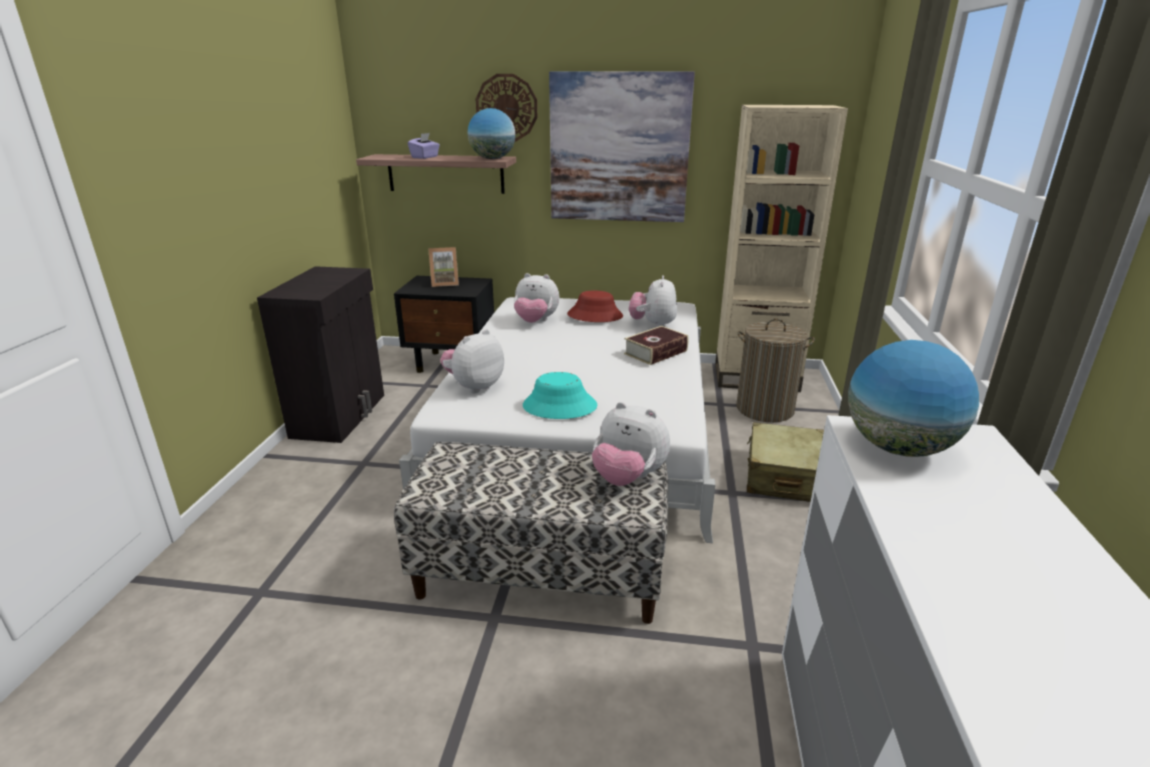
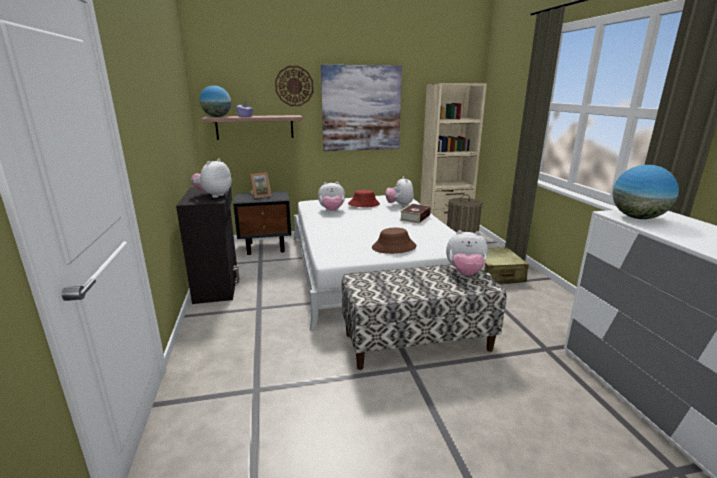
camera: 20 degrees left, 5 degrees down
plush toy [440,329,504,393] -> plush toy moved to [191,159,232,198]
globe [468,108,516,159] -> globe moved to [200,85,231,117]
turquoise hat [523,372,597,419] -> brown hat [372,228,417,254]

